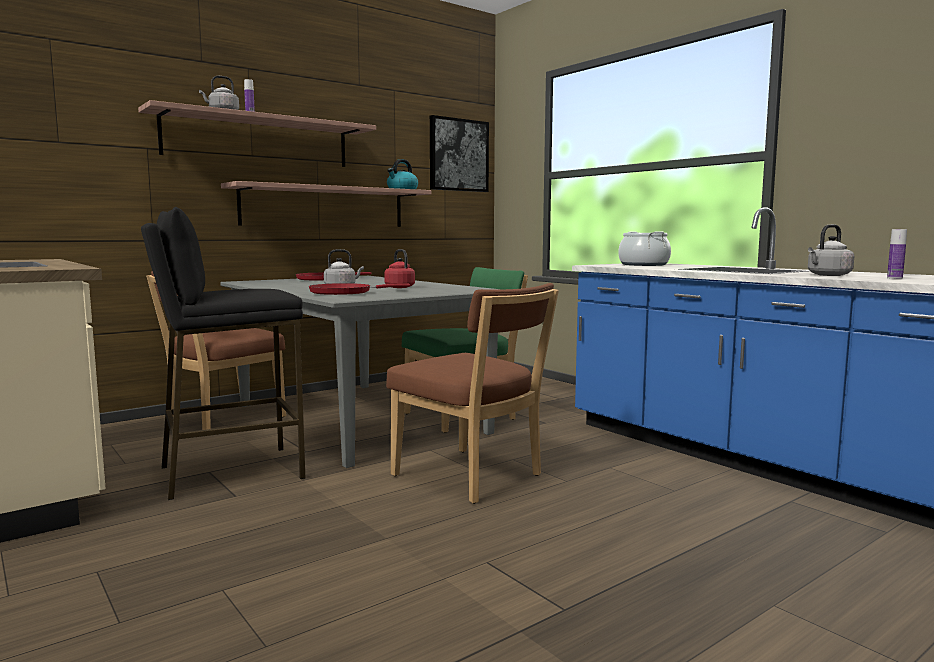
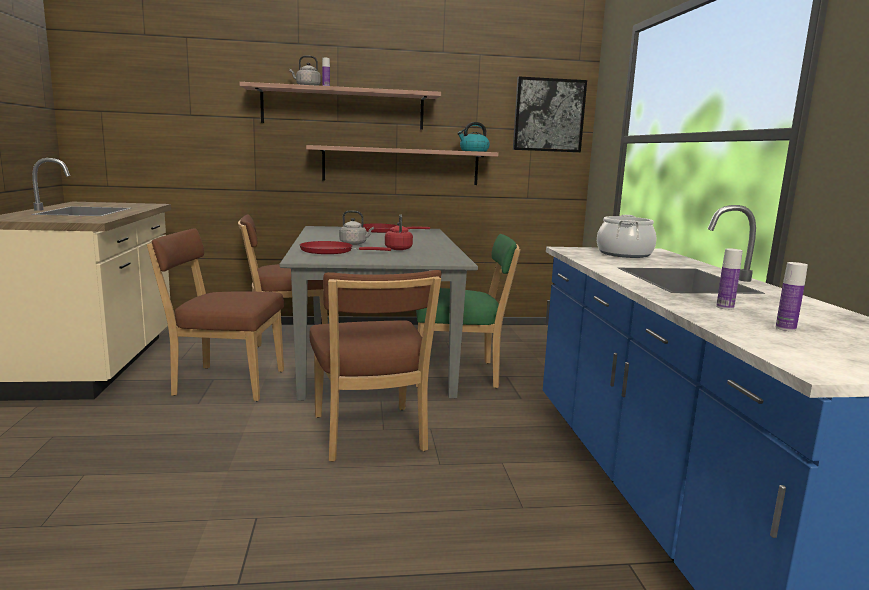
camera: 30 degrees right, 5 degrees up
black stool [141,207,305,500] -> brown chair [147,228,284,401]
grey kettle [808,224,854,276] -> bottle [716,248,743,310]

